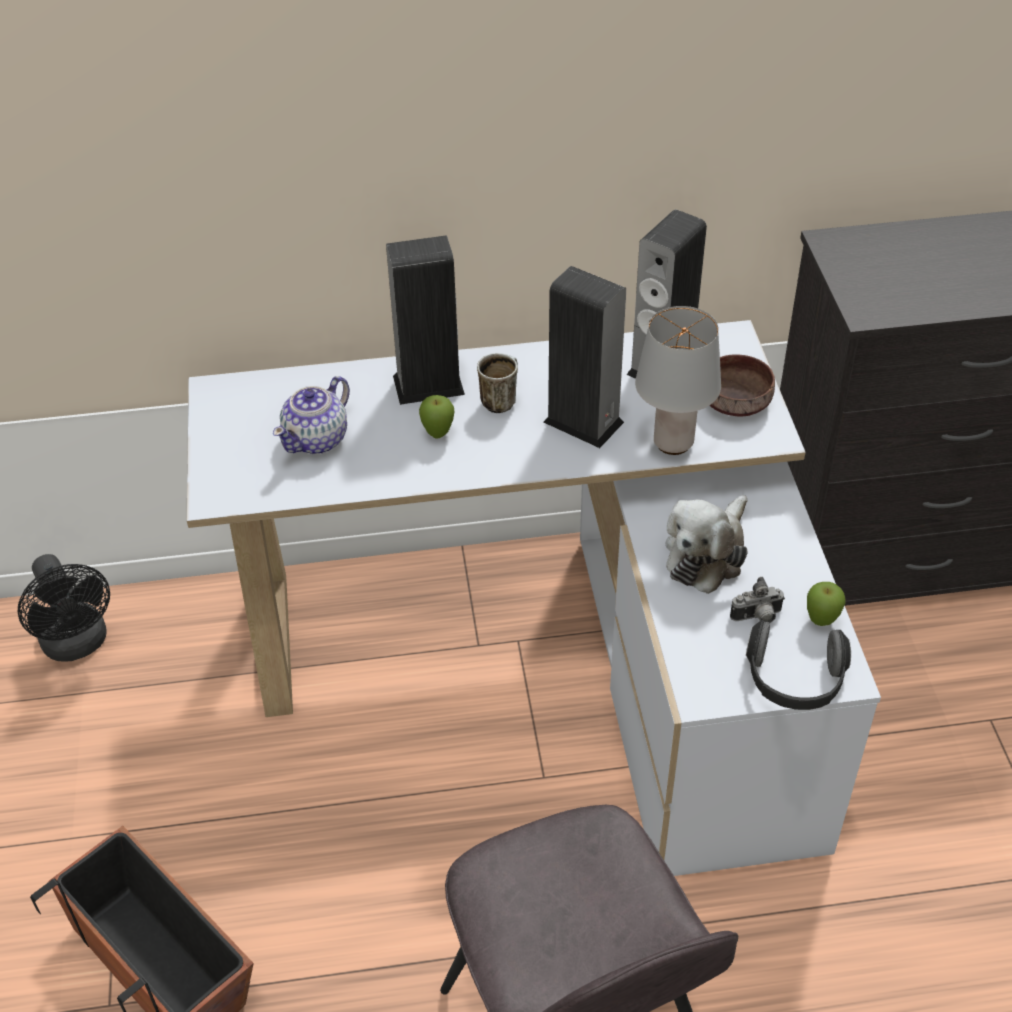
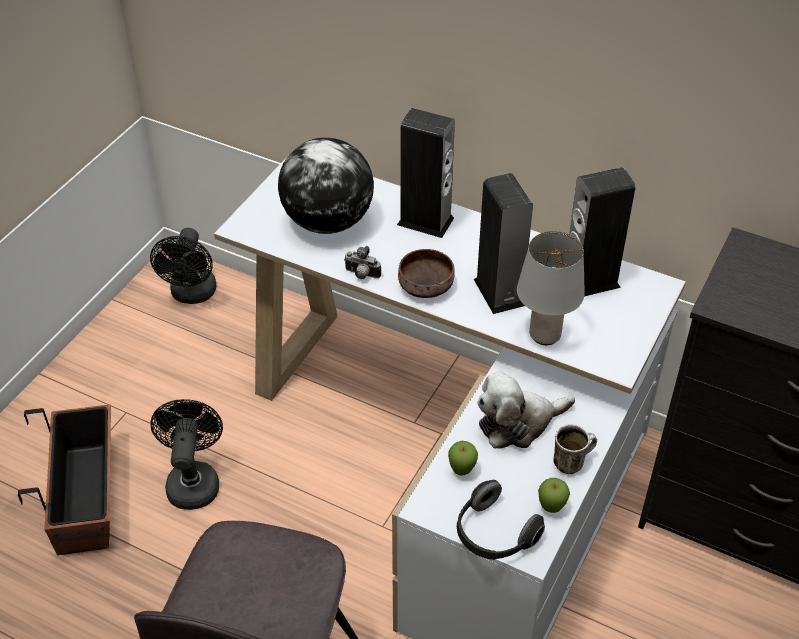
camera: 35 degrees right, 0 degrees up
teapot [273,376,350,454] -> globe [278,137,374,234]
apple [419,395,455,439] -> apple moved to [448,441,478,475]
mug [477,353,518,413] -> mug moved to [553,424,597,474]
brown bowl [709,354,775,416] -> brown bowl moved to [398,249,455,298]
camera [730,577,785,623] -> camera moved to [344,246,381,279]
none -> black fan [150,399,223,510]

